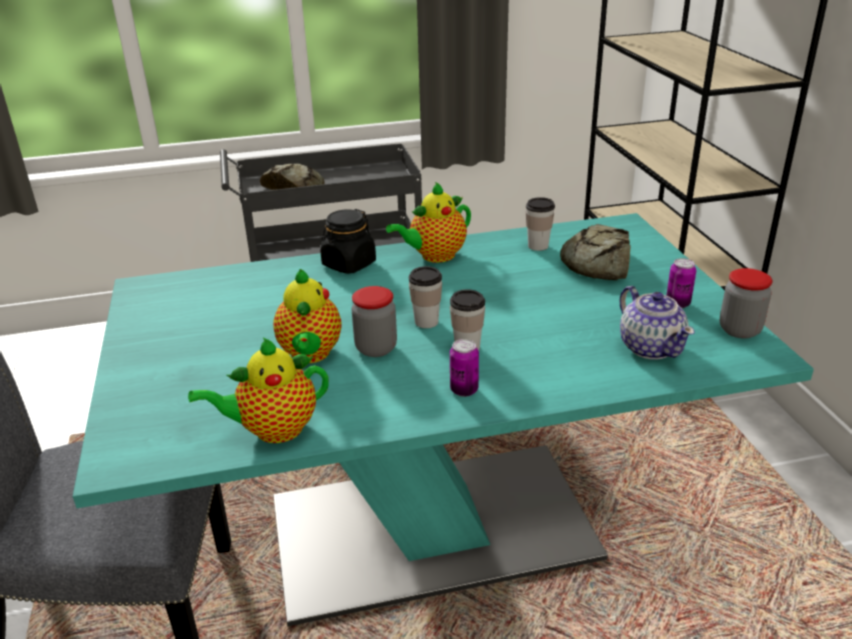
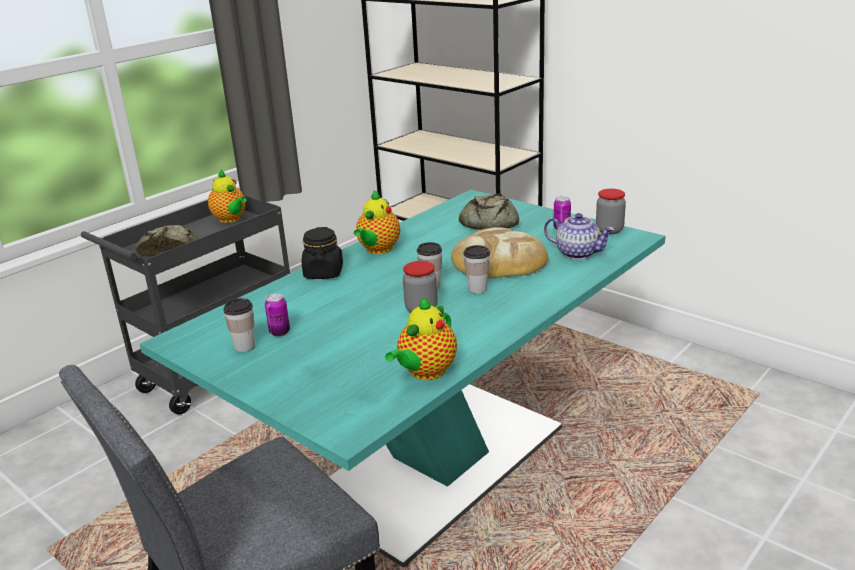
camera: 35 degrees left, 5 degrees down
teapot [273,269,342,363] -> teapot moved to [208,169,247,223]
can [450,339,479,397] -> can moved to [265,293,290,336]
cup [526,197,555,251] -> cup moved to [223,298,255,352]
none -> bread [451,227,548,278]

